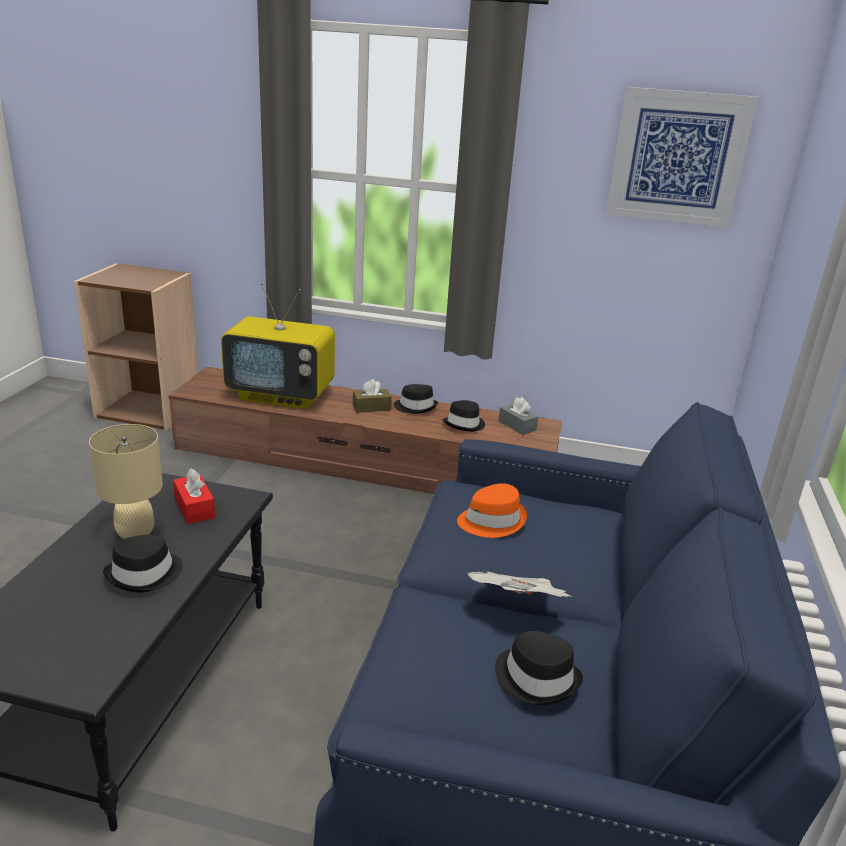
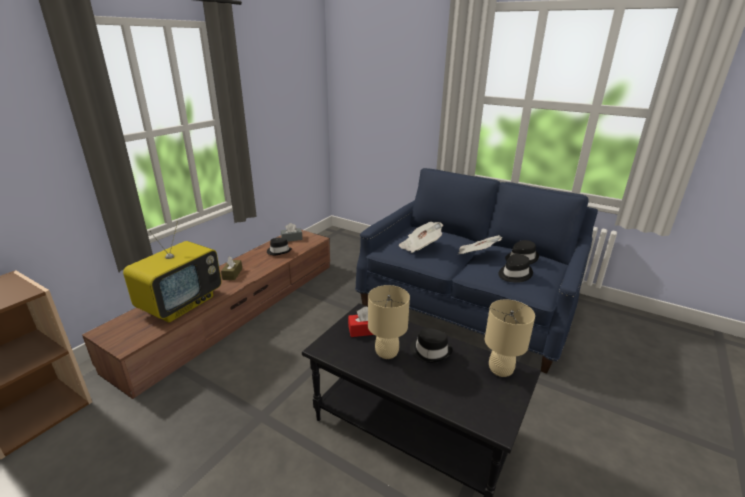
camera: 70 degrees left, 0 degrees up
black hat [394,384,438,414] -> black hat moved to [498,254,533,283]
orange hat [457,483,527,538] -> newspaper [399,222,443,253]
picture [606,87,758,227] -> none
none -> beige table lamp [485,299,535,377]

